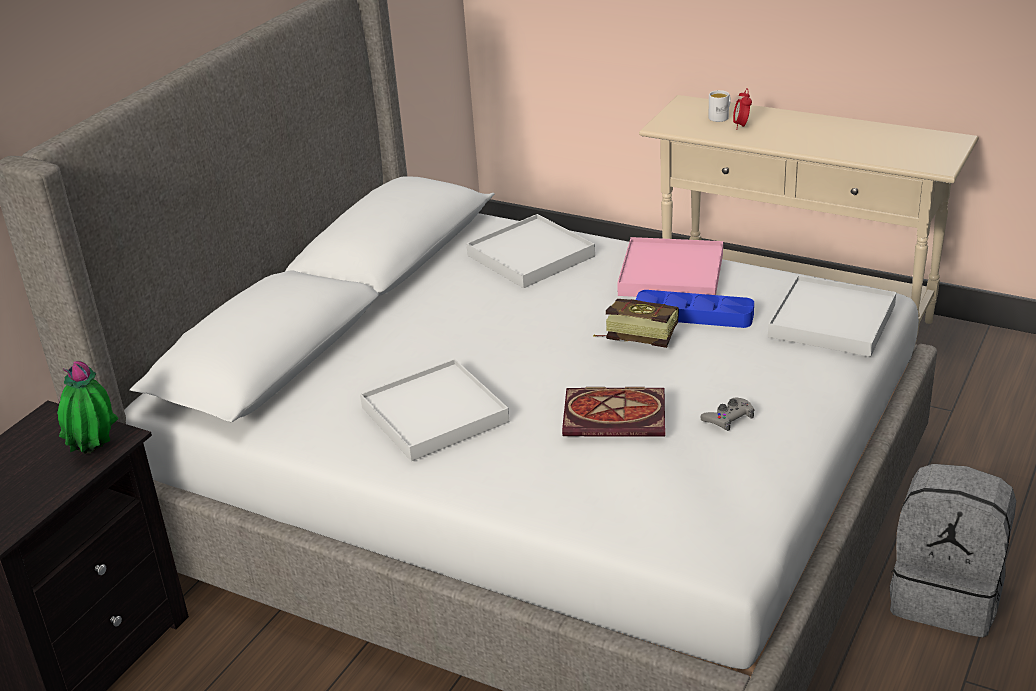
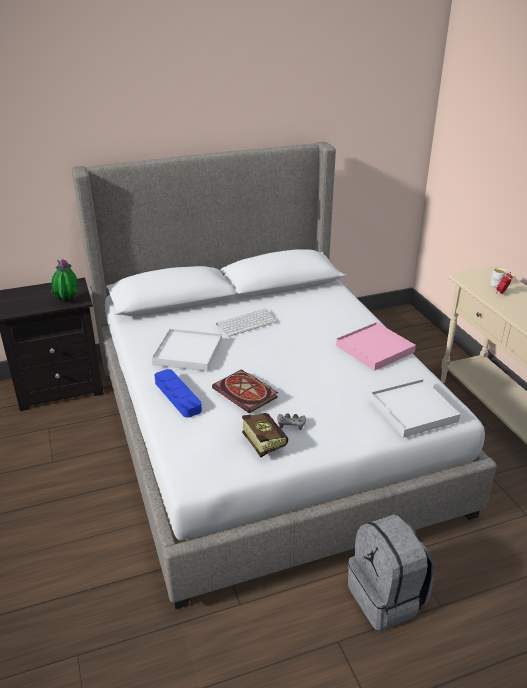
camera: 40 degrees right, 0 degrees up
white tray [466,214,595,288] -> none
book [593,299,679,348] -> book moved to [242,413,288,457]
blue tray [636,290,754,328] -> blue tray moved to [154,369,202,418]
none -> keyboard [216,309,278,337]

